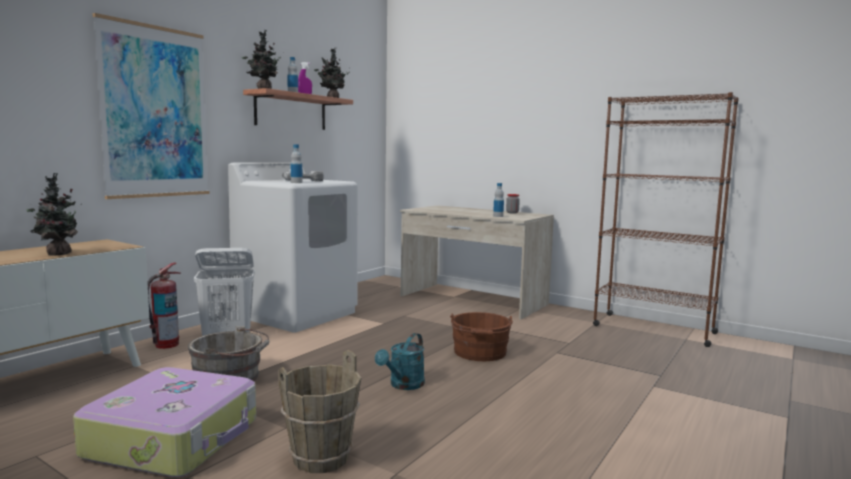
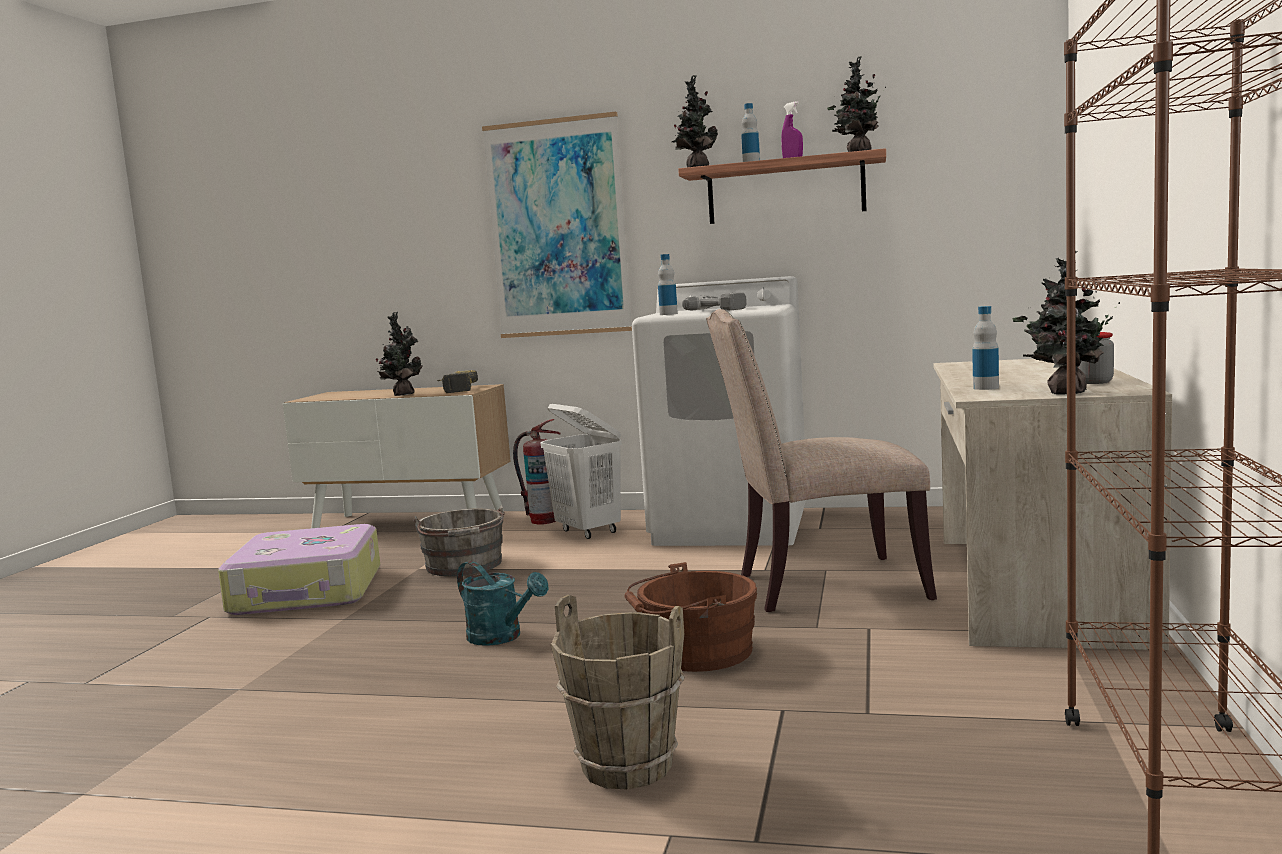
camera: 70 degrees right, 0 degrees up
brown bucket [278,350,361,473] -> brown bucket moved to [550,595,685,790]
turquoise watering can [375,333,425,390] -> turquoise watering can turned 150 degrees counterclockwise [457,561,549,646]
none -> power drill [437,370,478,393]
none -> beige chair [706,309,937,612]
none -> potted plant [1013,251,1120,395]

